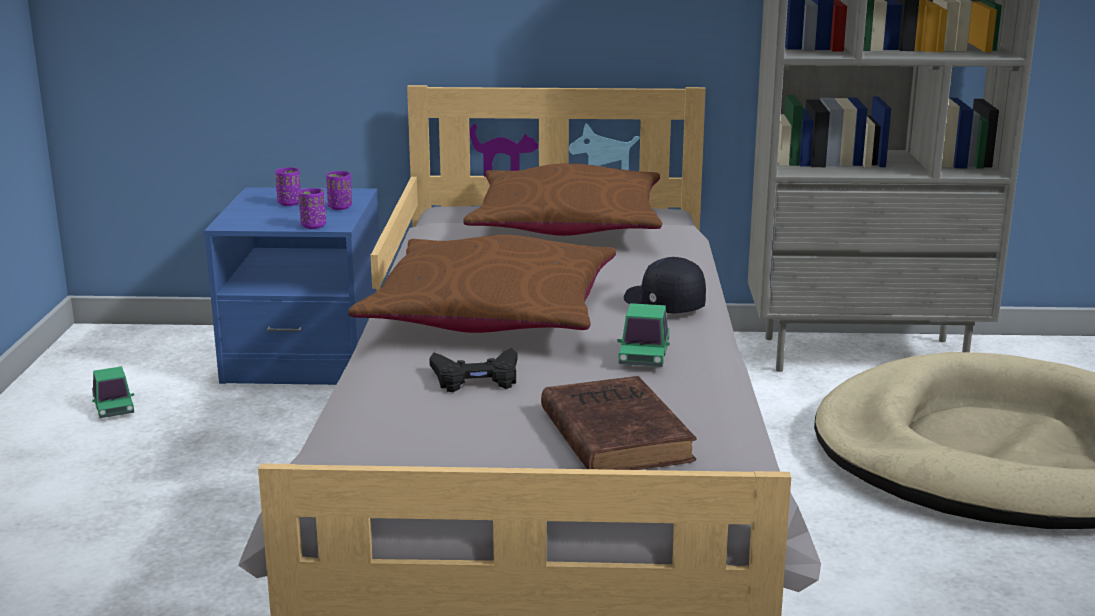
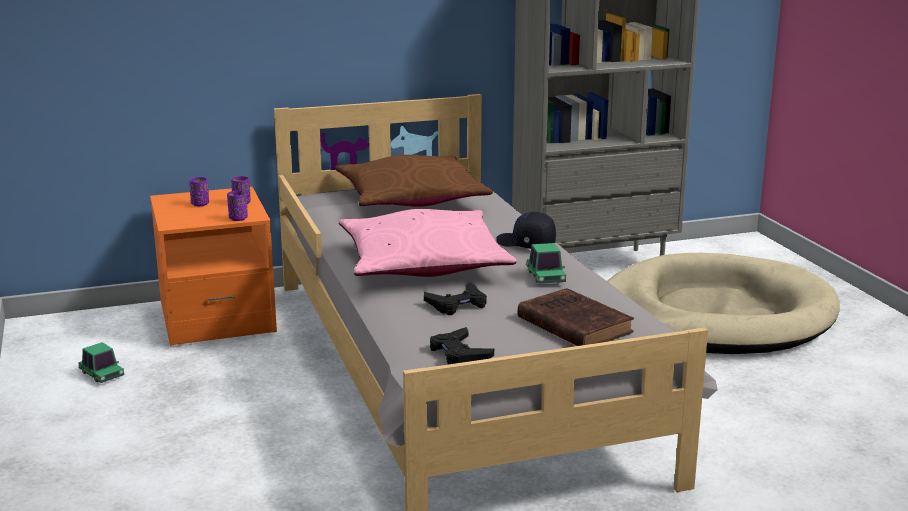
camera: 20 degrees left, 0 degrees up
blue nightstand [204,187,382,385] -> orange nightstand [150,187,277,346]
brown pillow [348,235,616,333] -> pink pillow [339,209,517,277]
none -> black game controller [430,327,494,365]

